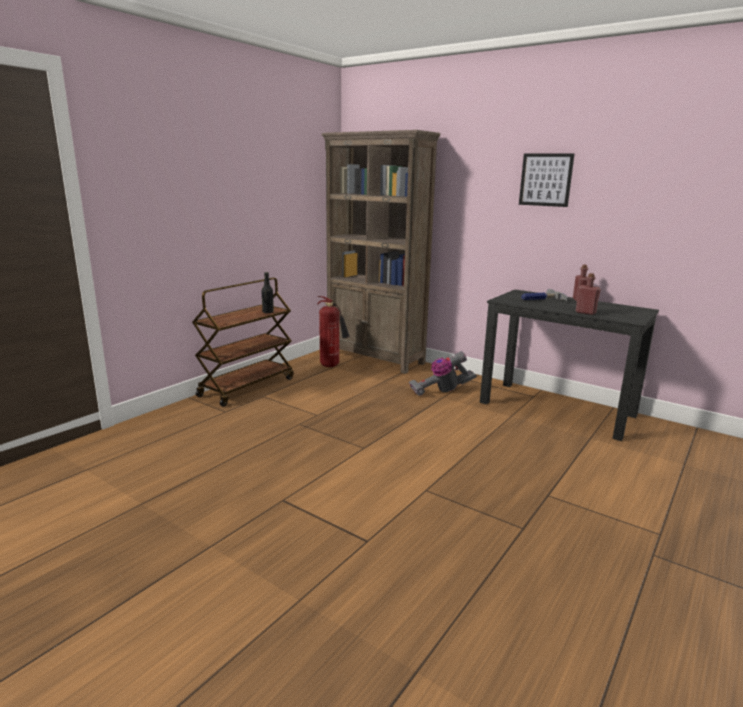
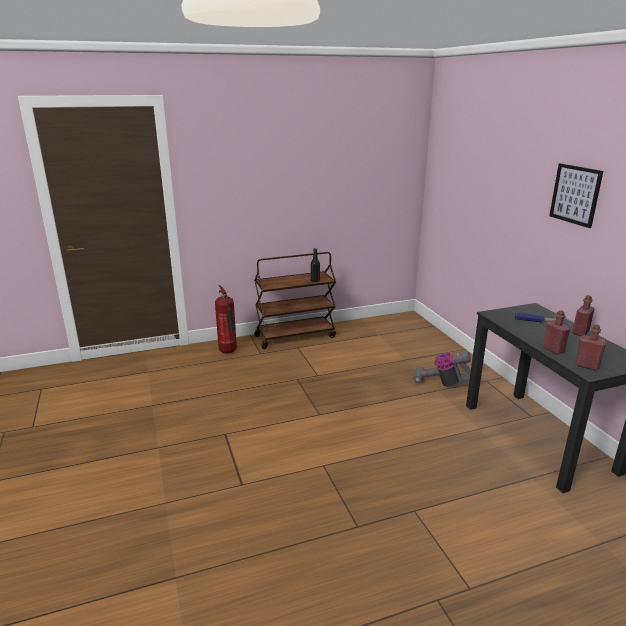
camera: 35 degrees right, 5 degrees up
fire extinguisher [317,296,350,367] -> fire extinguisher moved to [215,285,237,354]
brown bookcase [321,130,440,374] -> none
none -> red bottle [575,324,607,371]

